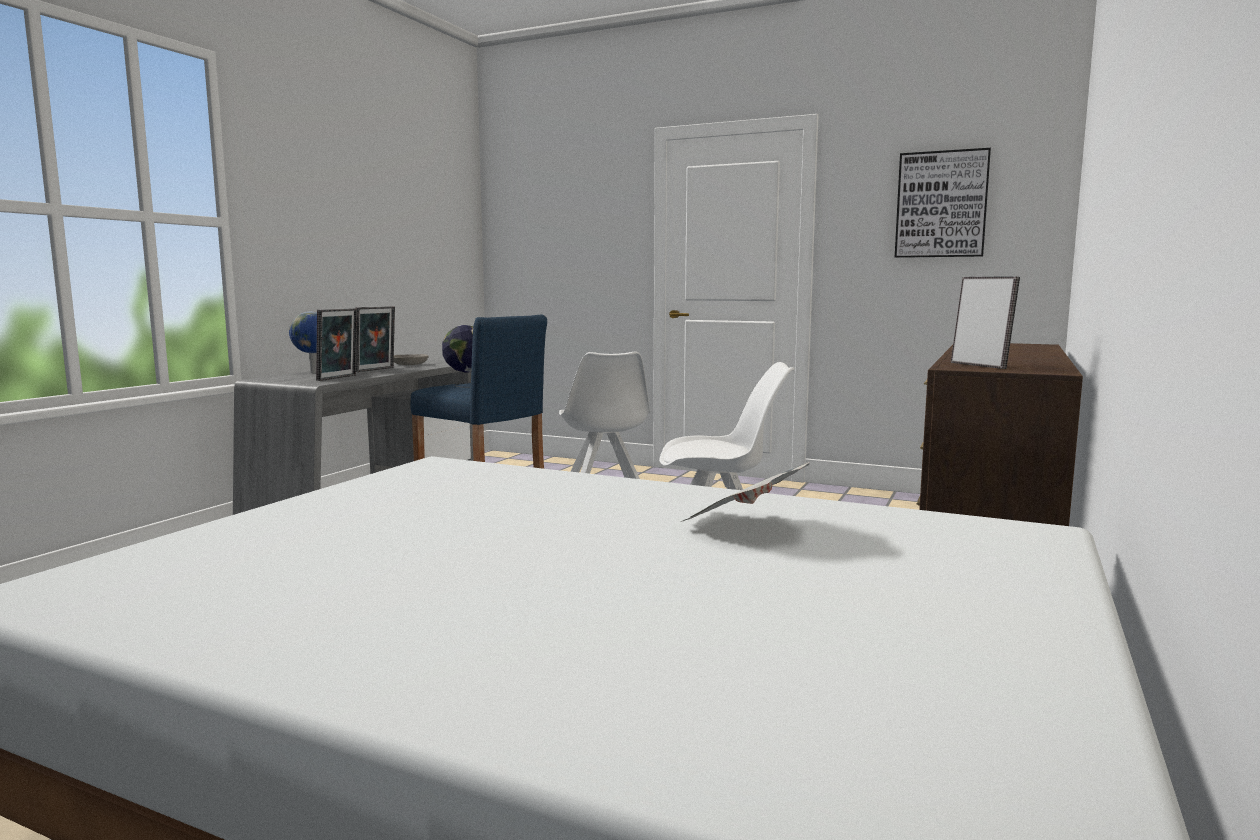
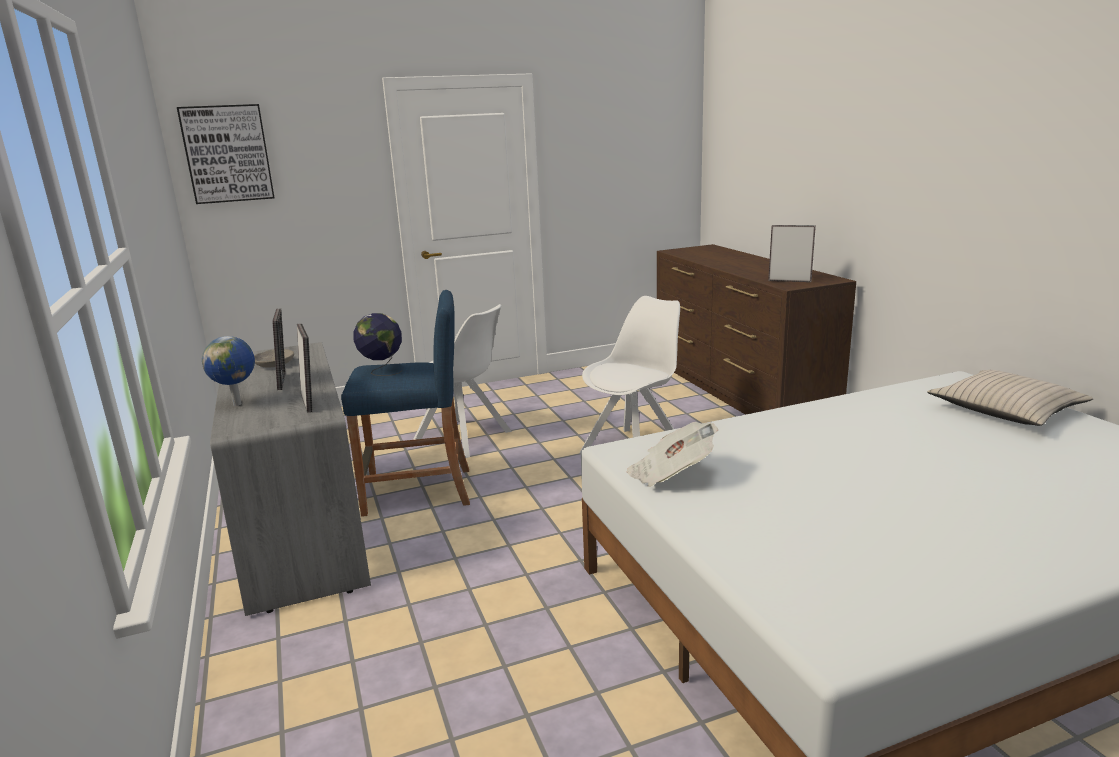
camera: 45 degrees left, 10 degrees up
newspaper [681,462,809,522] -> newspaper moved to [627,422,718,487]
picture [895,148,991,258] -> picture moved to [177,104,275,204]
none -> beige pillow [927,370,1094,426]

